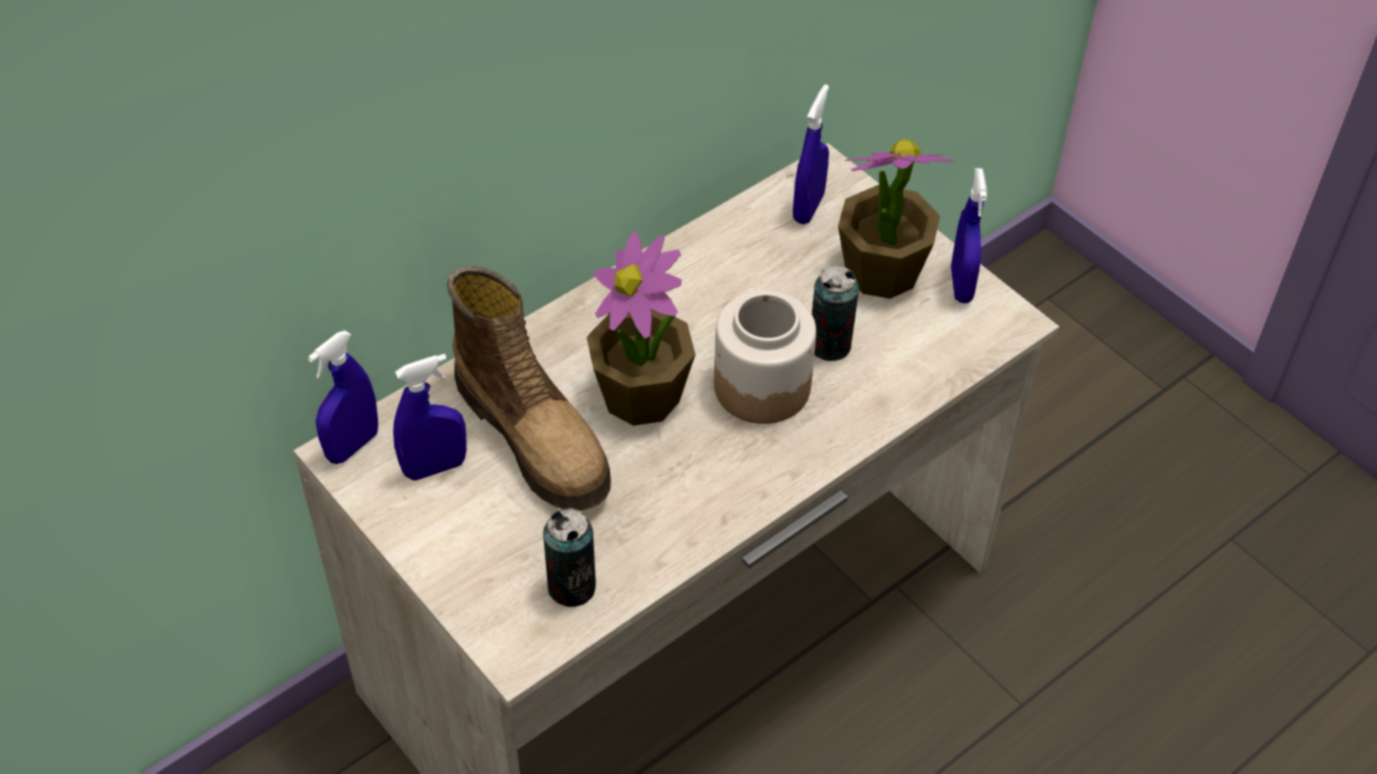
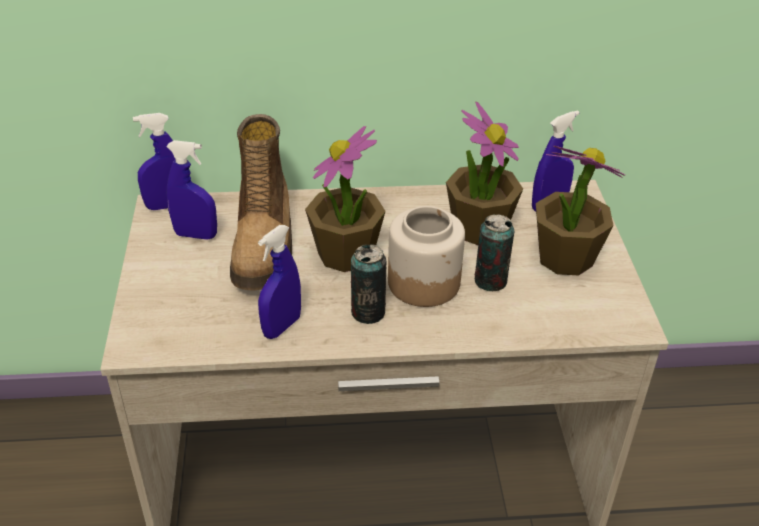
camera: 35 degrees right, 10 degrees down
can [543,508,596,607] -> can moved to [351,244,386,324]
blue spray bottle [951,168,987,303] -> blue spray bottle moved to [258,225,301,339]
none -> potted plant [446,102,523,245]

